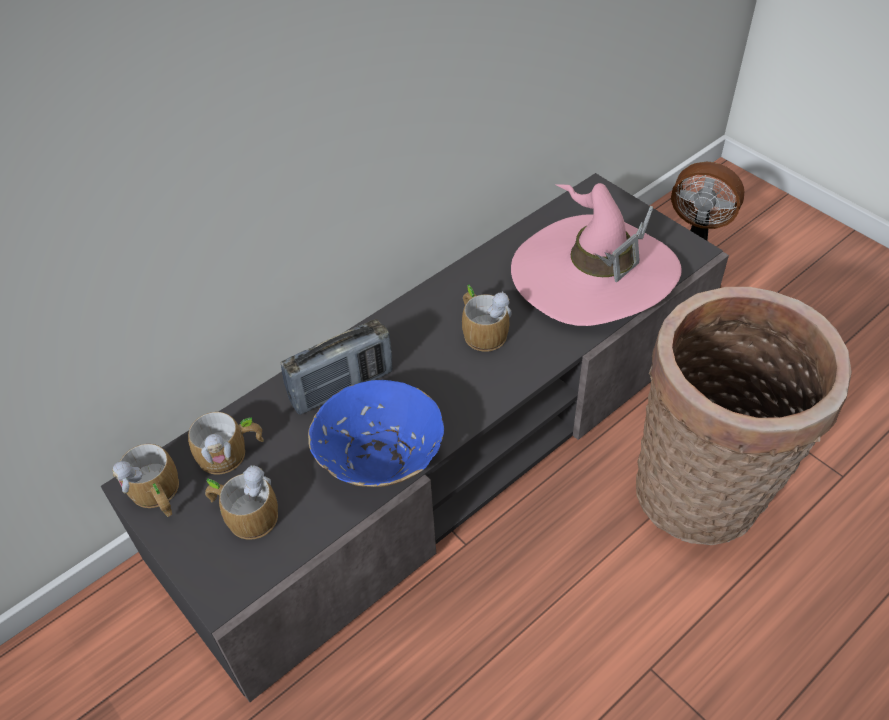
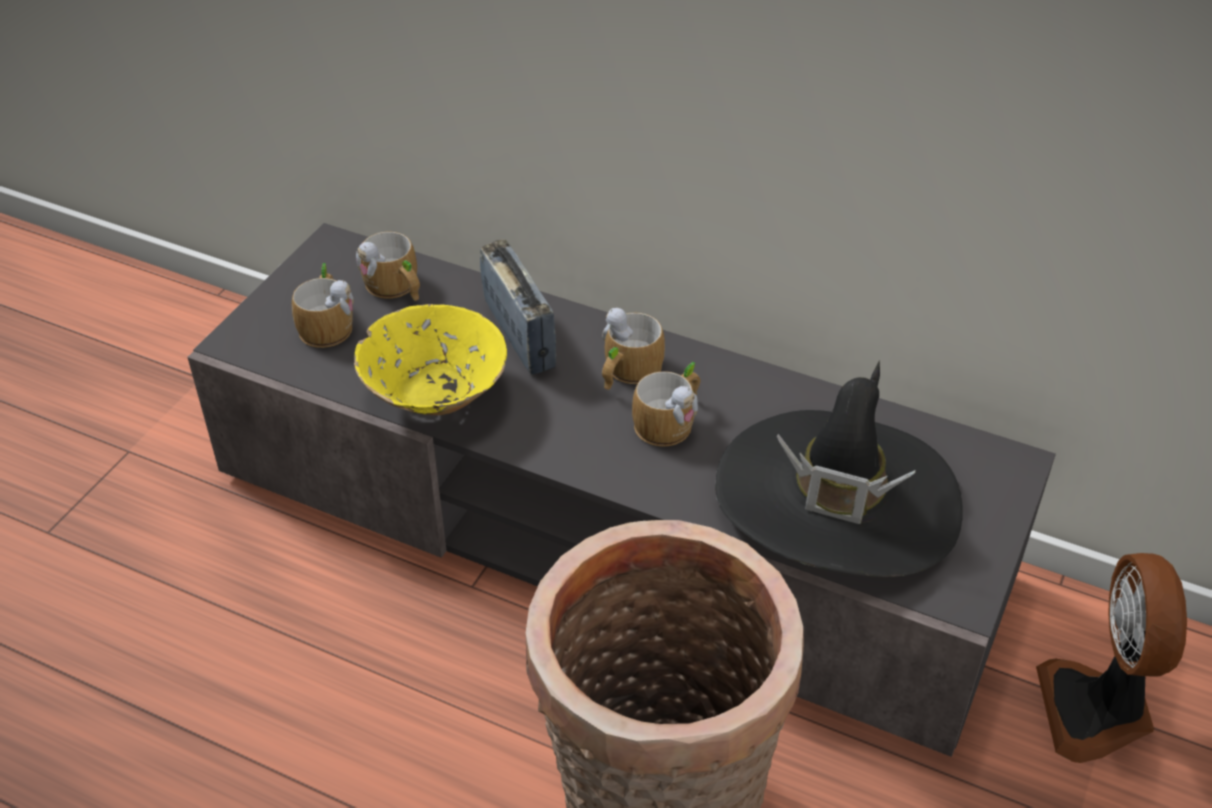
camera: 65 degrees right, 5 degrees down
mug [112,444,179,517] -> mug moved to [602,308,665,390]
radio [281,319,393,415] -> radio turned 150 degrees counterclockwise [480,240,556,375]
blue bowl [308,380,444,487] -> yellow bowl [354,304,507,415]
pink hat [511,183,682,326] -> black hat [715,361,963,577]

